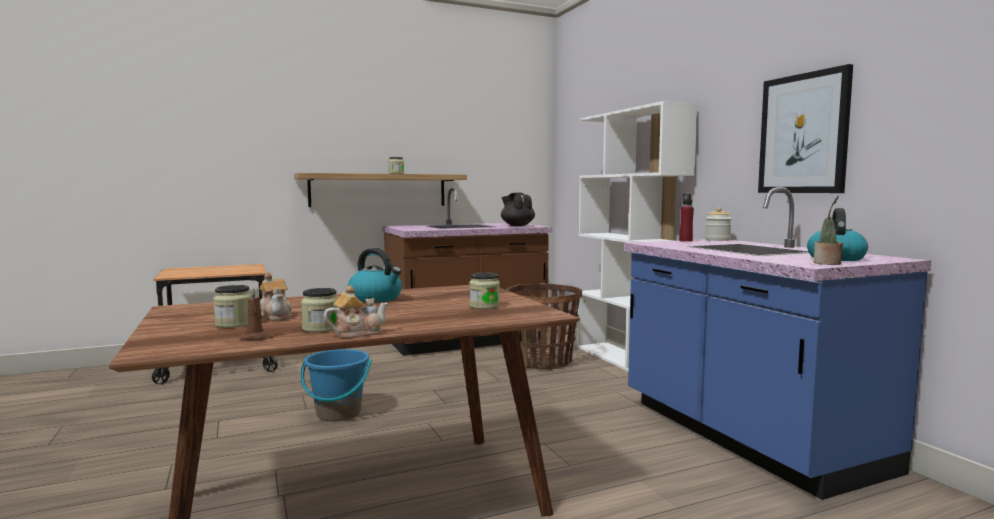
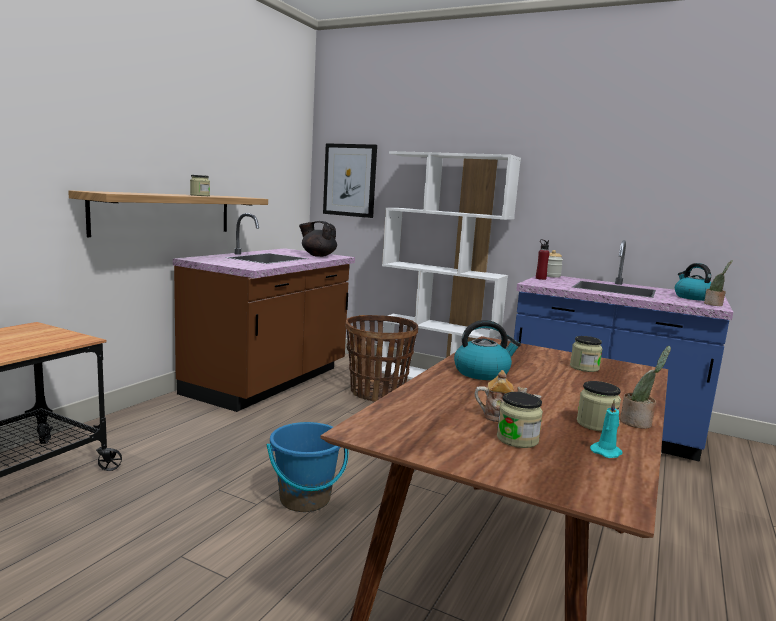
camera: 40 degrees left, 5 degrees up
brown candle [240,287,274,340] -> turquoise candle [590,399,623,458]
teapot [324,285,389,338] -> potted plant [620,346,671,429]
picture [758,64,853,193] -> picture moved to [323,143,377,218]

